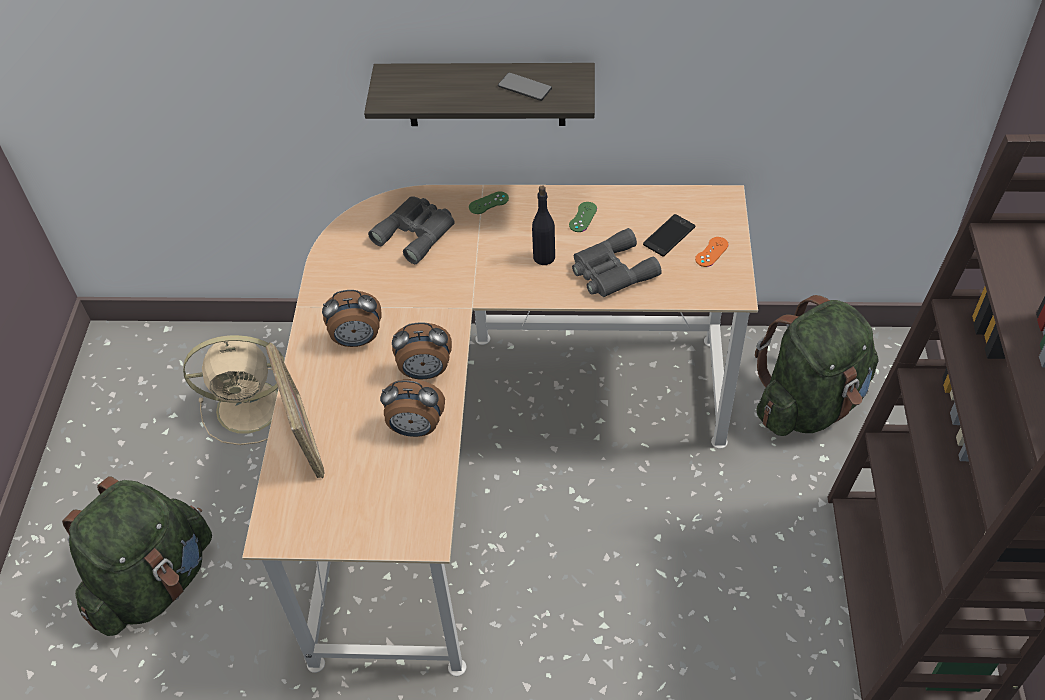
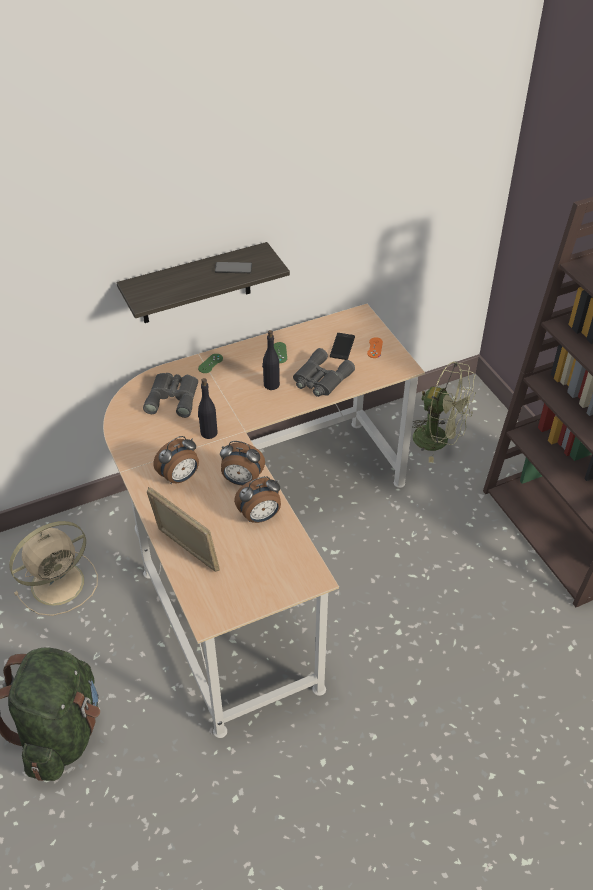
camera: 30 degrees left, 5 degrees down
alarm clock [392,323,452,379] -> alarm clock turned 45 degrees clockwise [220,441,265,486]
green backpack [755,295,878,436] -> green fan [413,361,476,463]
none -> black bottle [198,378,218,439]

